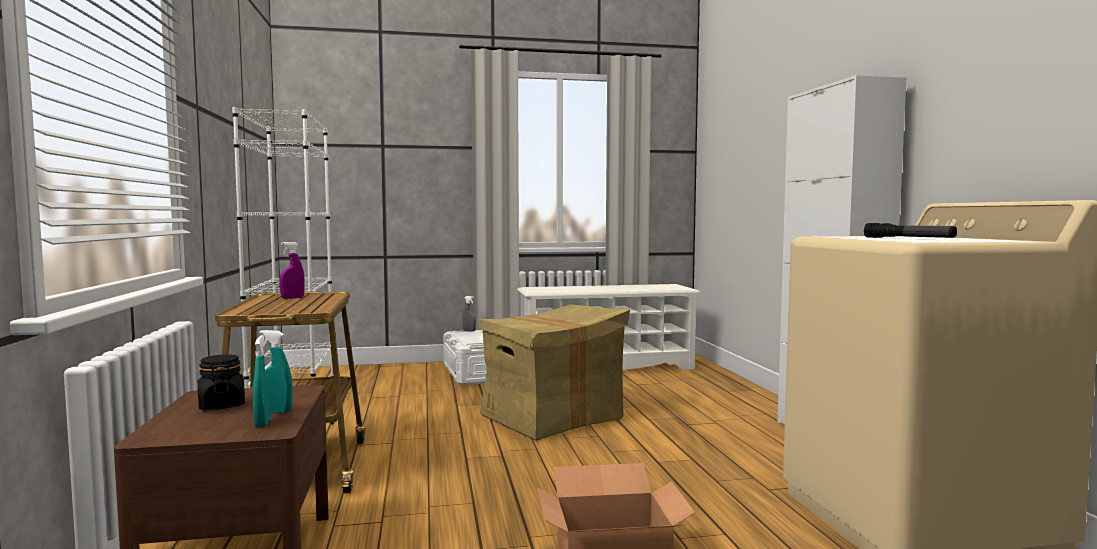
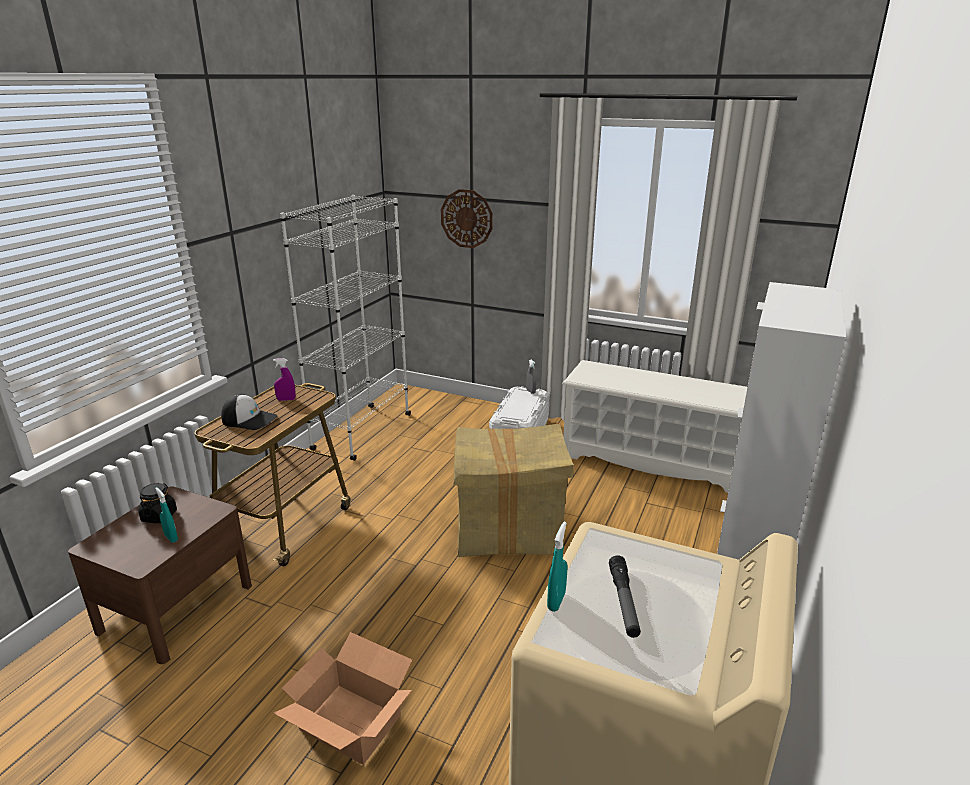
camera: 35 degrees right, 20 degrees up
turquoise spray bottle [253,335,271,427] -> turquoise spray bottle moved to [547,522,568,612]
none -> cap [221,394,277,430]
none -> wall clock [441,189,493,248]

